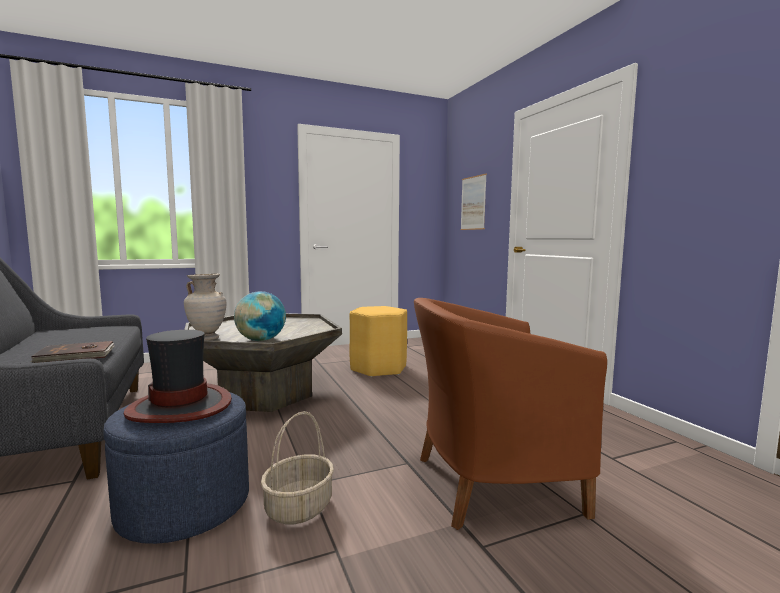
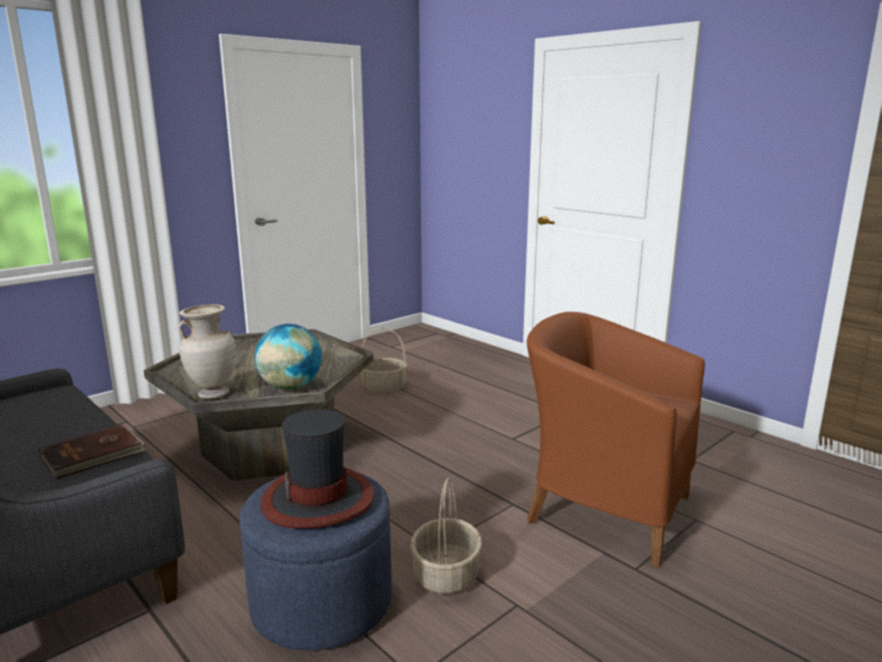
camera: 20 degrees left, 10 degrees up
yellow stool [349,306,407,377] -> basket [361,328,407,393]
brown armchair [414,298,607,530] -> brown armchair turned 60 degrees clockwise [527,312,705,568]
picture [461,174,487,230] -> none

